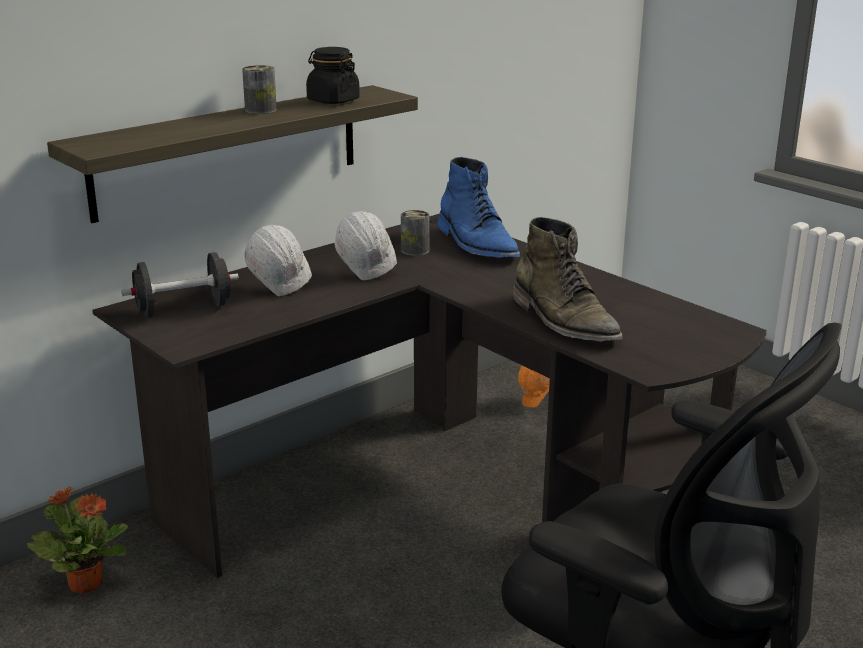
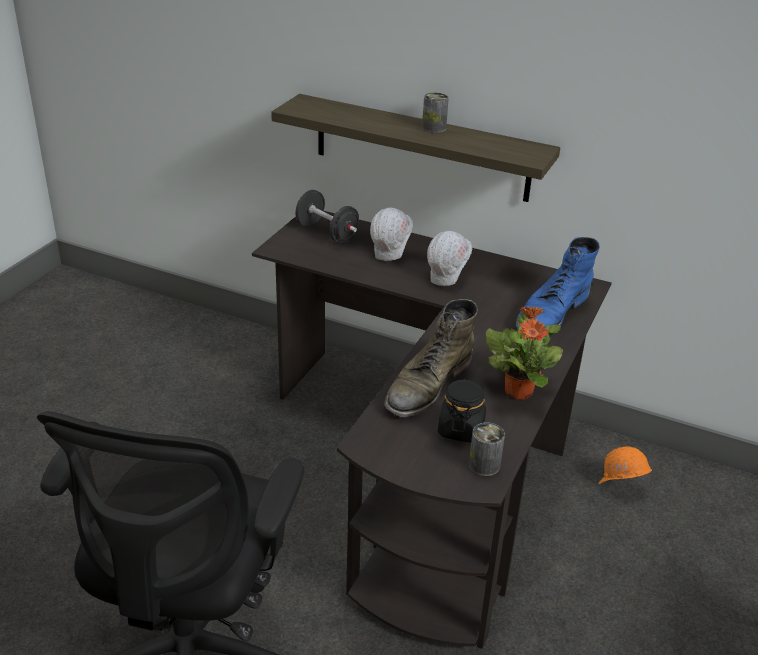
camera: 65 degrees right, 10 degrees up
potted plant [27,486,128,594] -> potted plant moved to [486,306,563,400]
black jar [306,47,360,104] -> black jar moved to [438,379,486,443]
can [401,210,430,256] -> can moved to [469,423,505,476]

